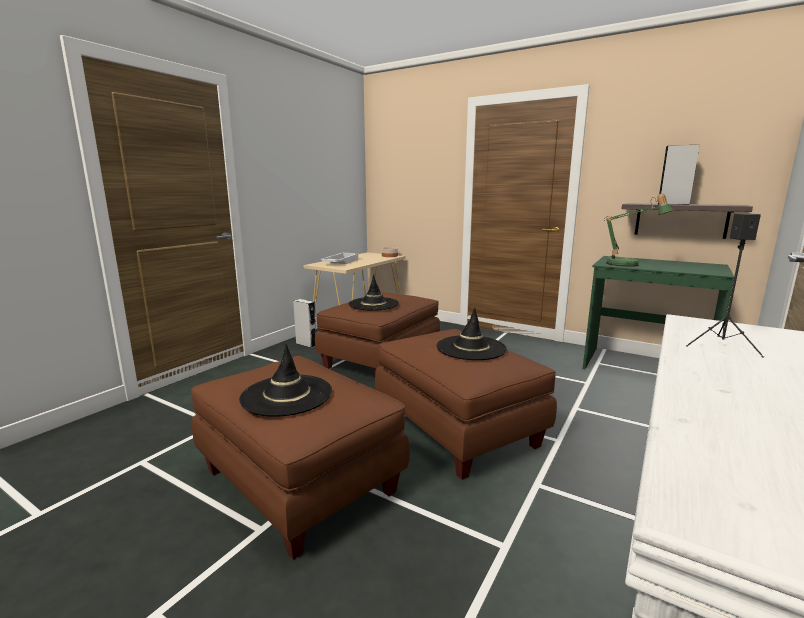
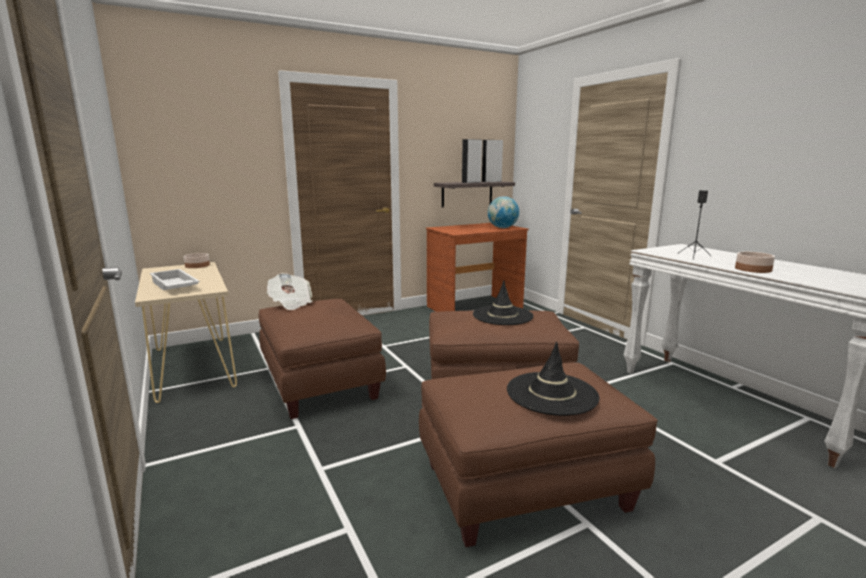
camera: 60 degrees left, 0 degrees up
grey speaker [293,299,316,348] -> grey speaker moved to [482,140,503,182]
black hat [349,275,399,311] -> none
green desk [583,256,734,369] -> brown desk [426,223,529,312]
table lamp [604,193,673,267] -> none
none -> newspaper [267,273,312,310]
none -> globe [488,196,519,228]
none -> bowl [735,251,775,273]

